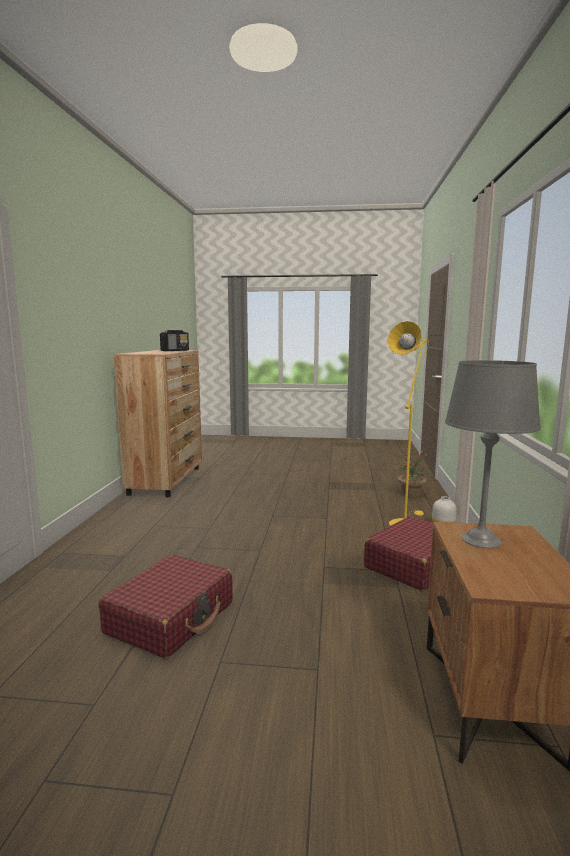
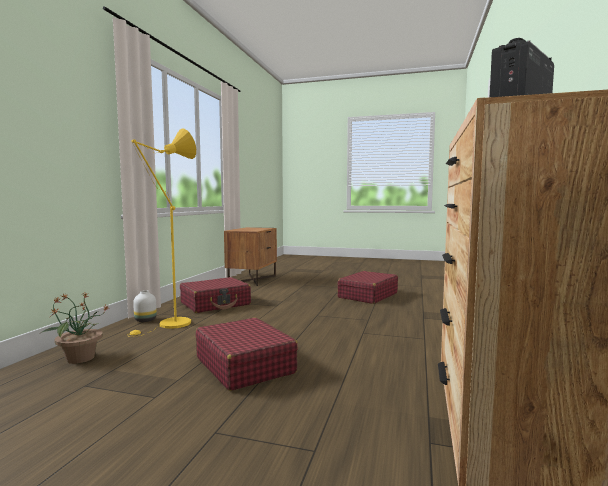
camera: 170 degrees left, 5 degrees down
grey table lamp [445,360,541,548] -> none
none -> red suitcase [196,317,298,391]

